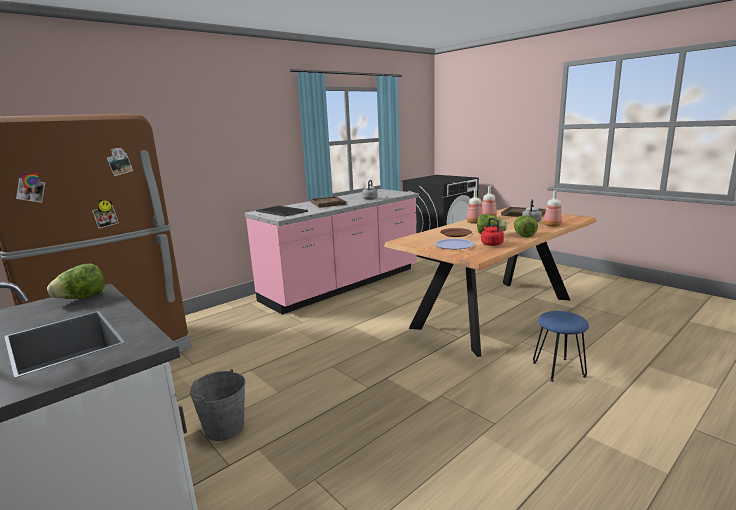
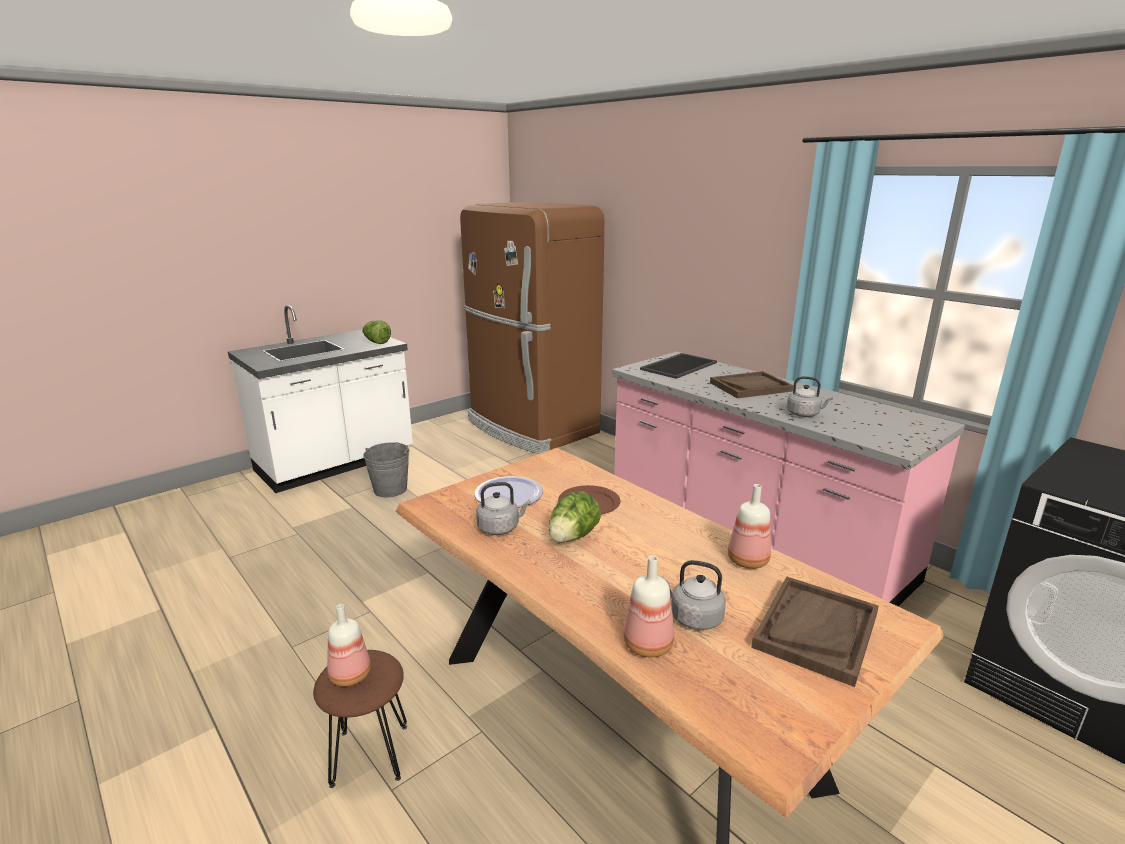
camera: 90 degrees right, 5 degrees up
bottle [467,189,483,224] -> bottle moved to [327,604,371,687]
red kettle [481,217,504,246] -> grey kettle [476,482,531,535]
lettuce [514,215,538,237] -> none
blue stool [533,311,589,382] -> brown stool [313,650,407,788]

